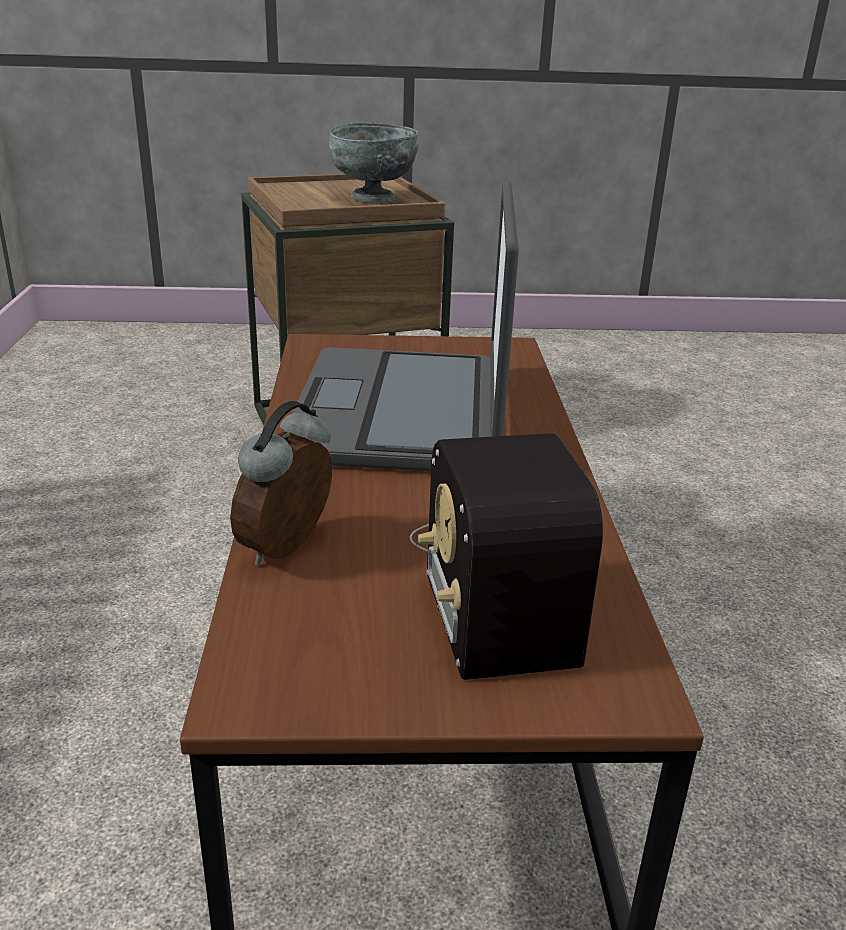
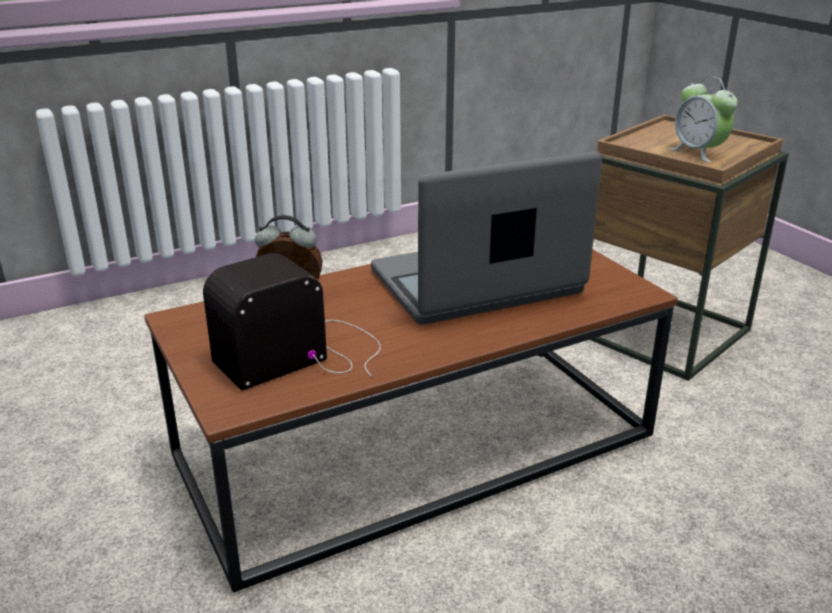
camera: 65 degrees right, 0 degrees up
grey bowl [329,123,419,202] -> alarm clock [670,76,738,162]

